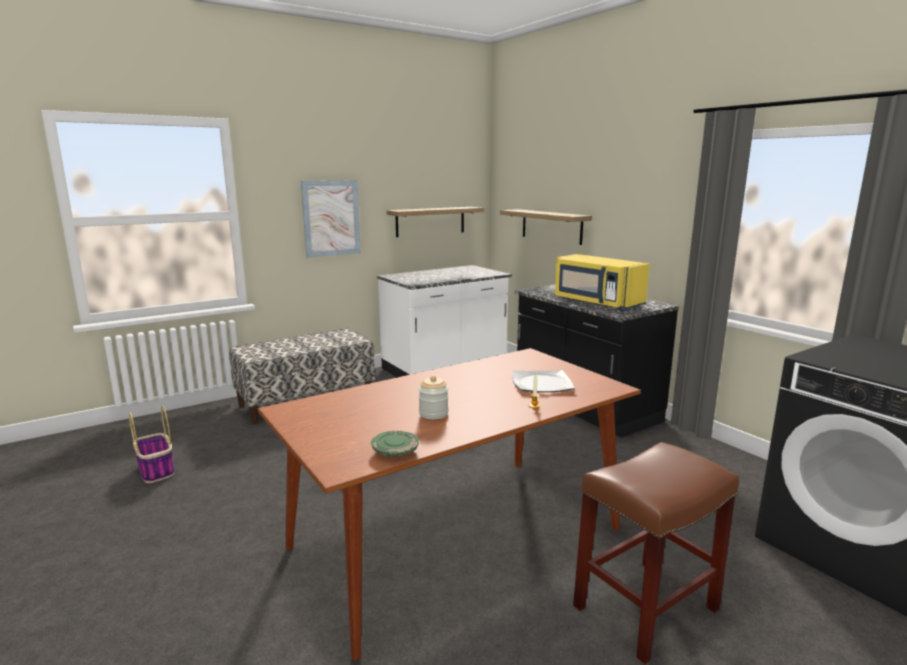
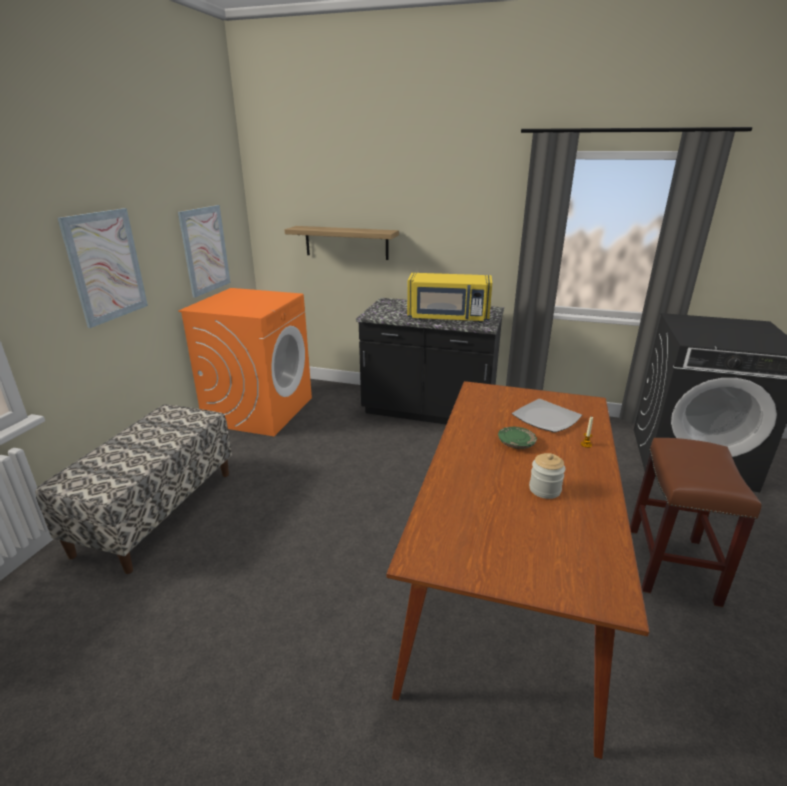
camera: 40 degrees left, 10 degrees up
basket [129,406,174,483] -> none
green plate [371,431,419,457] -> green plate moved to [498,427,537,449]
white counter [377,265,512,377] -> orange washing machine [178,288,312,436]
shelf [386,207,484,237] -> picture [178,205,230,298]

